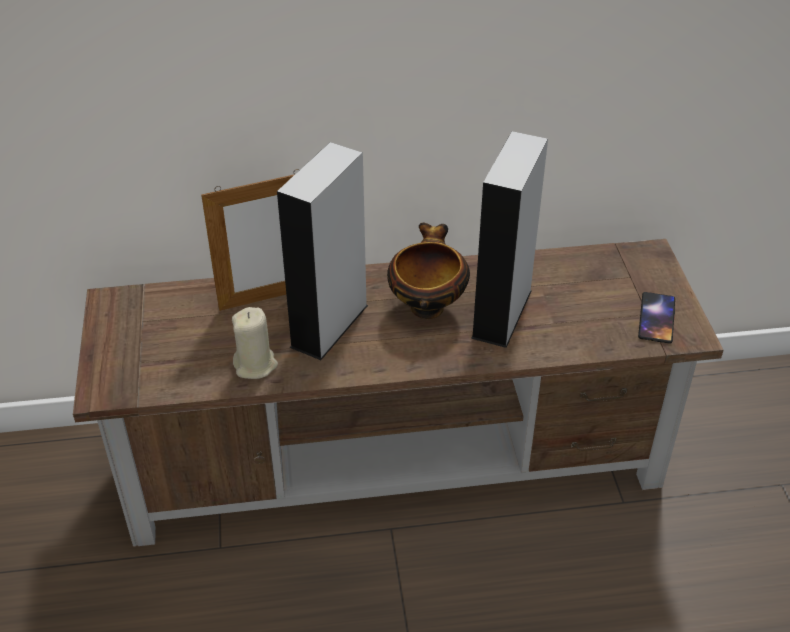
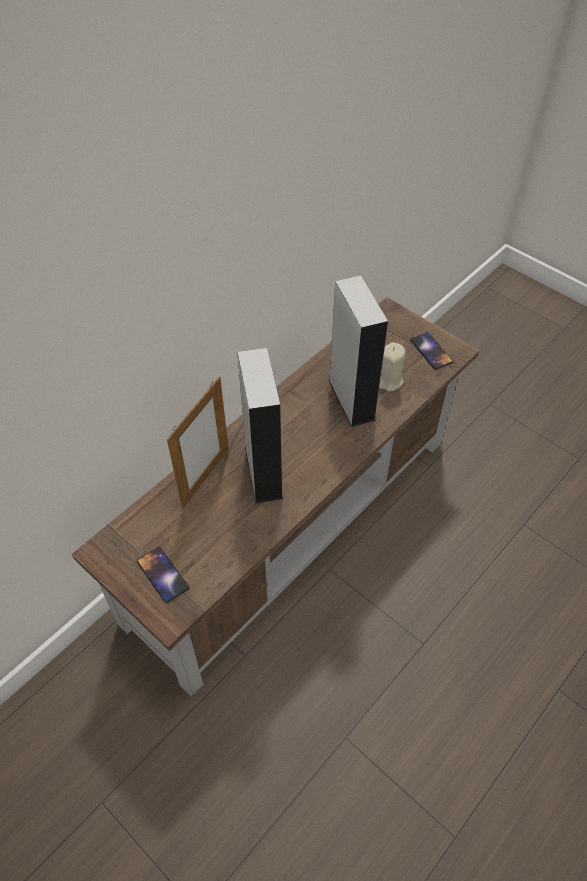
camera: 40 degrees left, 10 degrees up
beige candle [232,307,278,379] -> beige candle moved to [379,342,406,392]
bowl [387,222,470,319] -> none
none -> phone [137,547,189,603]

